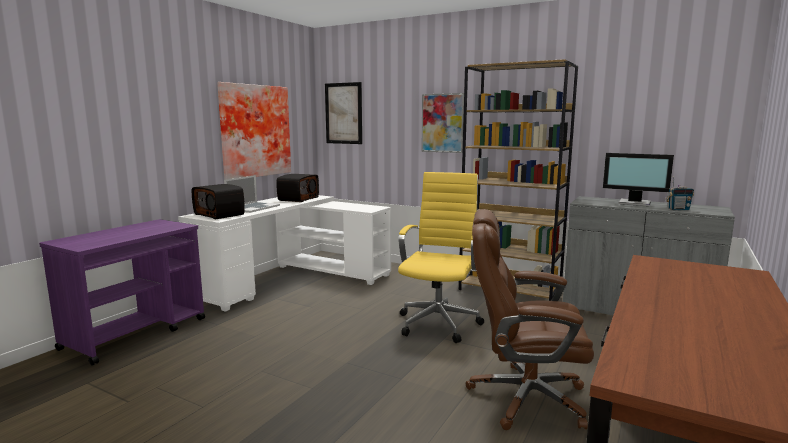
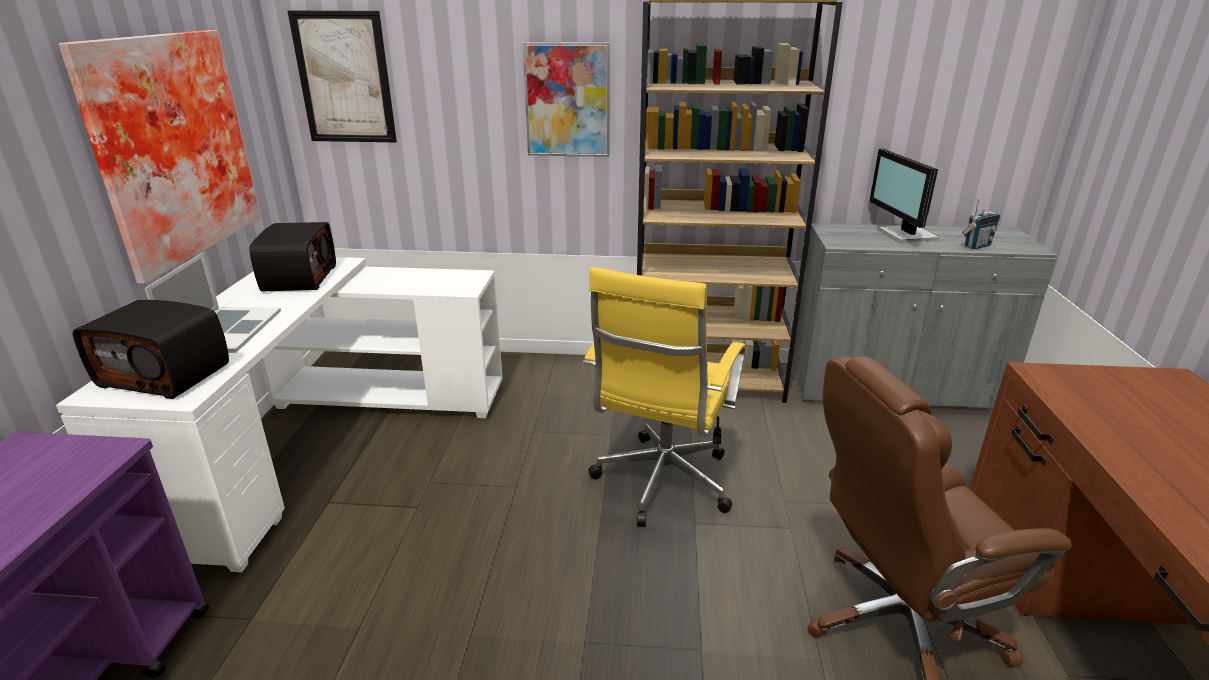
camera: 25 degrees left, 15 degrees up
yellow office chair [398,172,484,343] -> yellow office chair turned 150 degrees counterclockwise [583,267,745,527]
monitor [603,153,674,206] -> monitor turned 75 degrees clockwise [869,149,940,243]

